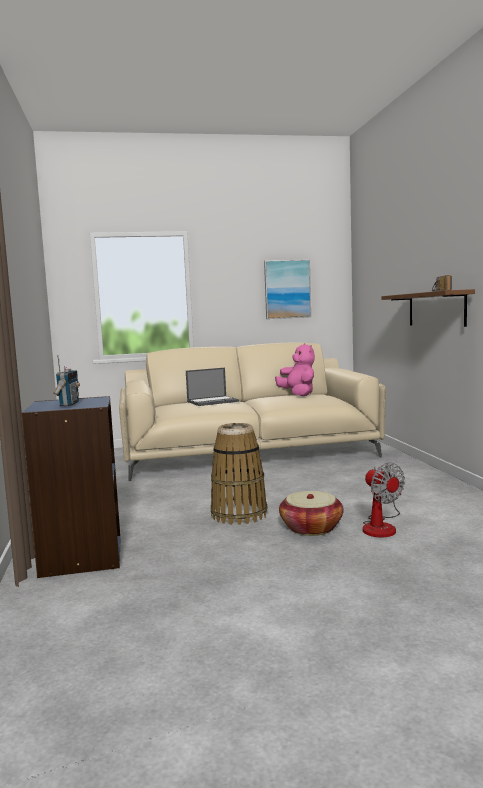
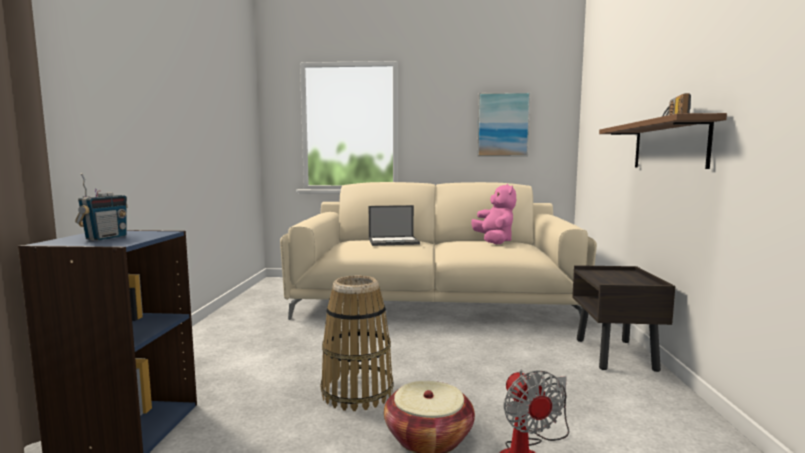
camera: 15 degrees right, 0 degrees up
none -> brown nightstand [572,265,675,372]

